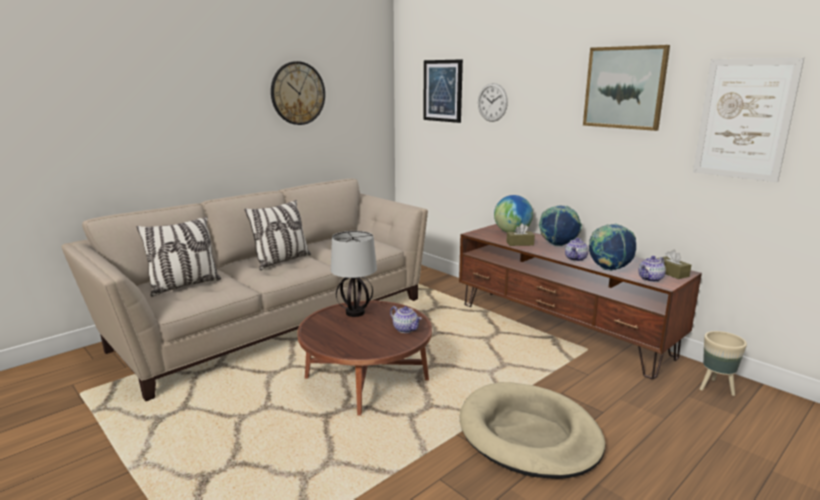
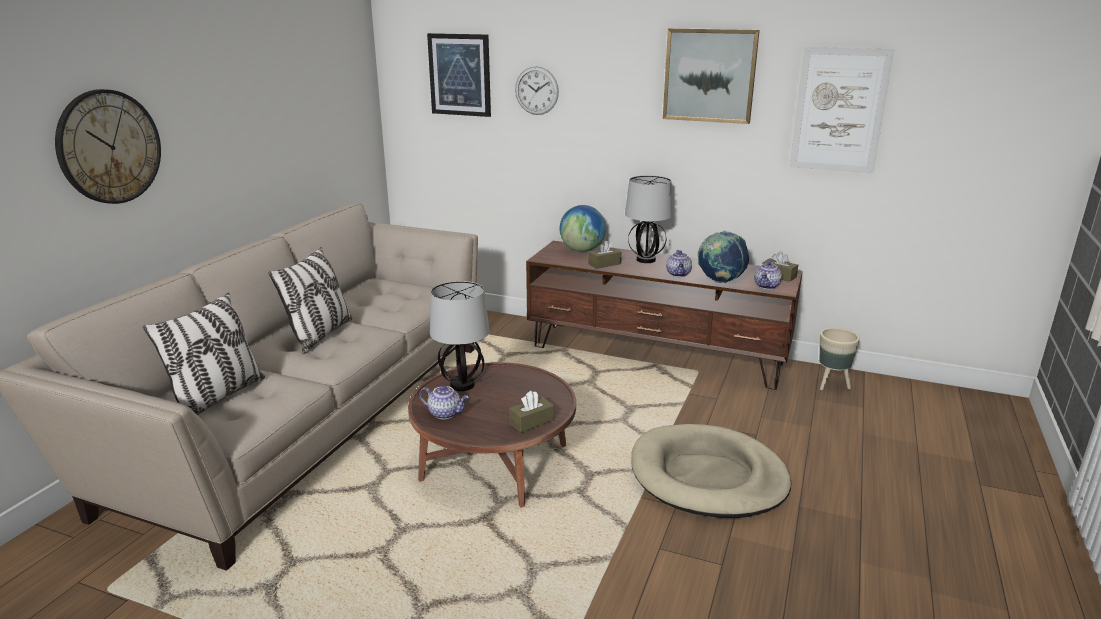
camera: 25 degrees left, 5 degrees up
wall clock [271,61,325,125] -> wall clock moved to [55,89,161,204]
teapot [390,306,422,333] -> teapot moved to [419,385,469,419]
globe [539,205,582,246] -> table lamp [625,175,672,263]
none -> brown tissue box [509,391,554,433]

